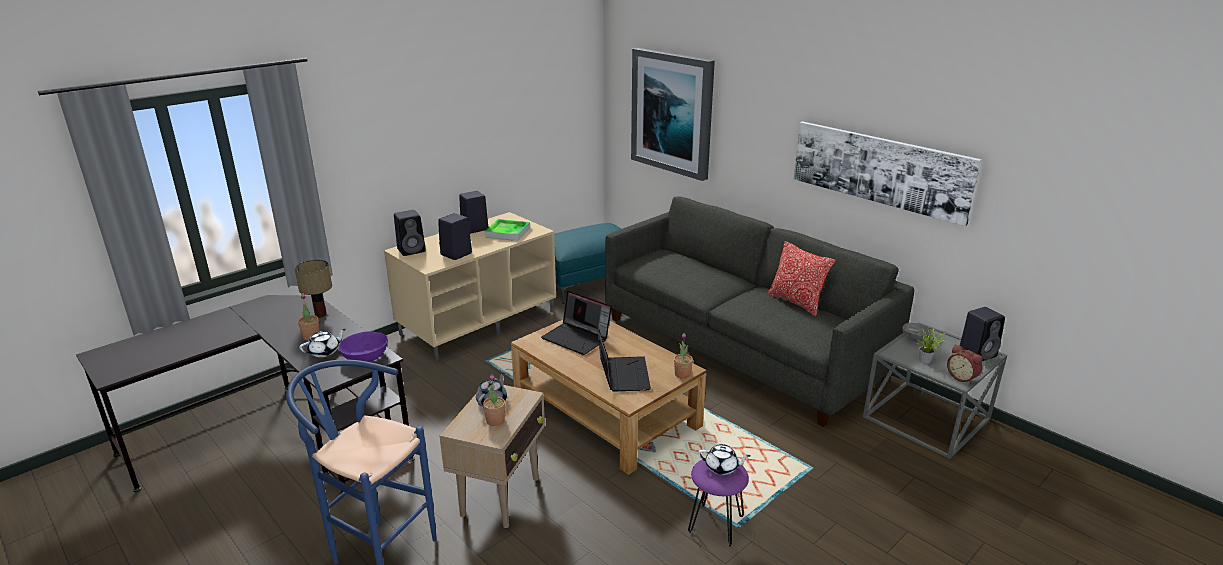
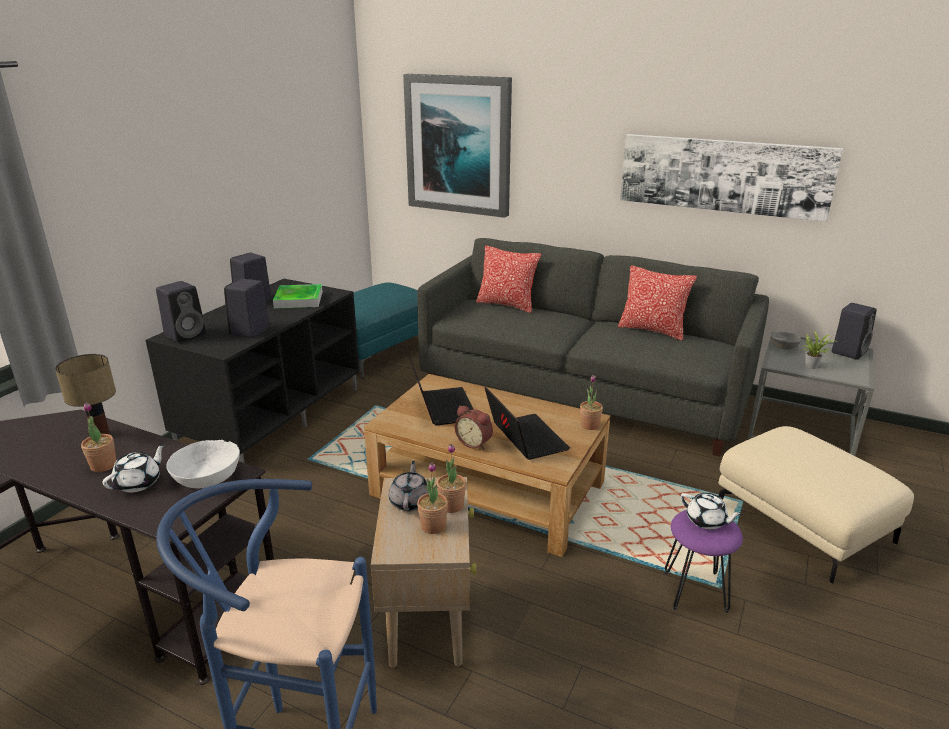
camera: 20 degrees left, 0 degrees up
purple bowl [339,331,388,362] -> white bowl [166,440,240,488]
beige tv stand [384,212,556,362] -> black tv stand [146,279,360,463]
laptop [541,291,612,355] -> laptop turned 120 degrees counterclockwise [409,357,473,426]
white teapot [698,444,751,475] -> white teapot turned 45 degrees clockwise [680,493,743,529]
alarm clock [947,345,983,384] -> alarm clock moved to [455,405,493,449]
none -> potted plant [437,444,466,513]
none -> pillow [476,246,541,313]
none -> beige ottoman [719,426,914,583]

